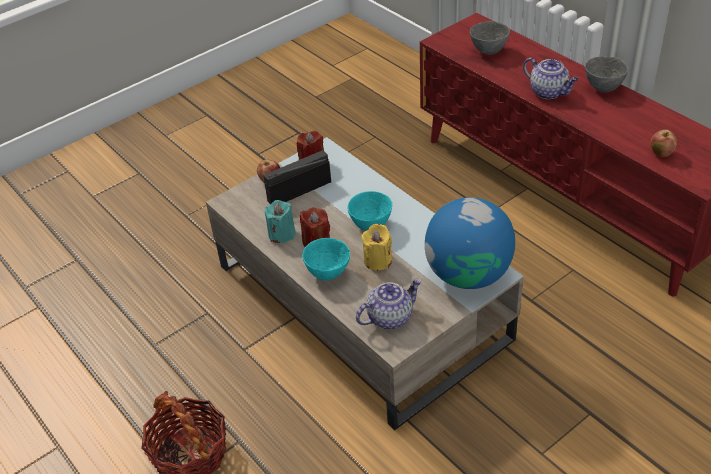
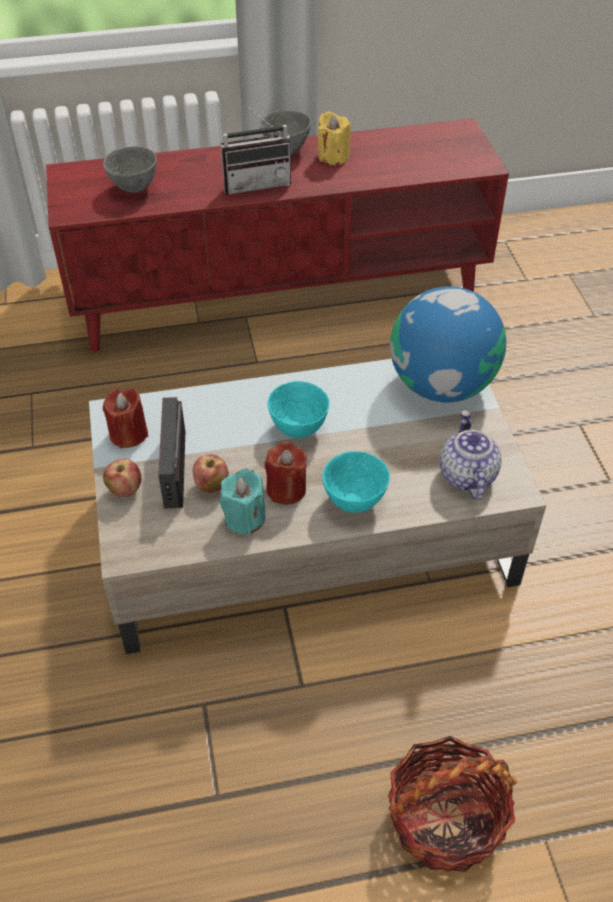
camera: 65 degrees left, 5 degrees up
yellow candle [361,224,392,271] -> yellow candle moved to [318,111,351,165]
teapot [523,58,579,99] -> radio [221,102,293,195]
apple [650,129,677,157] -> apple moved to [192,455,229,493]

